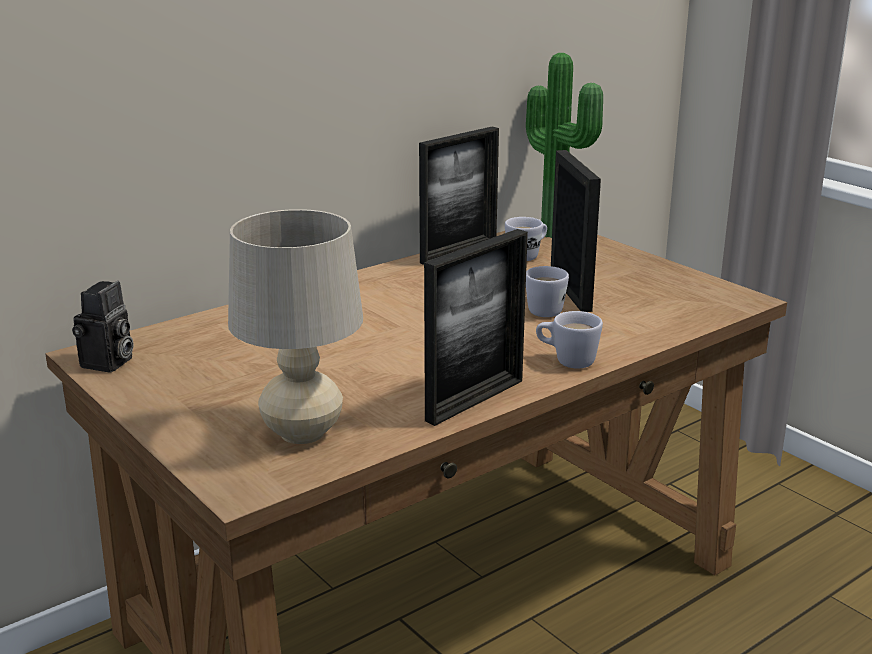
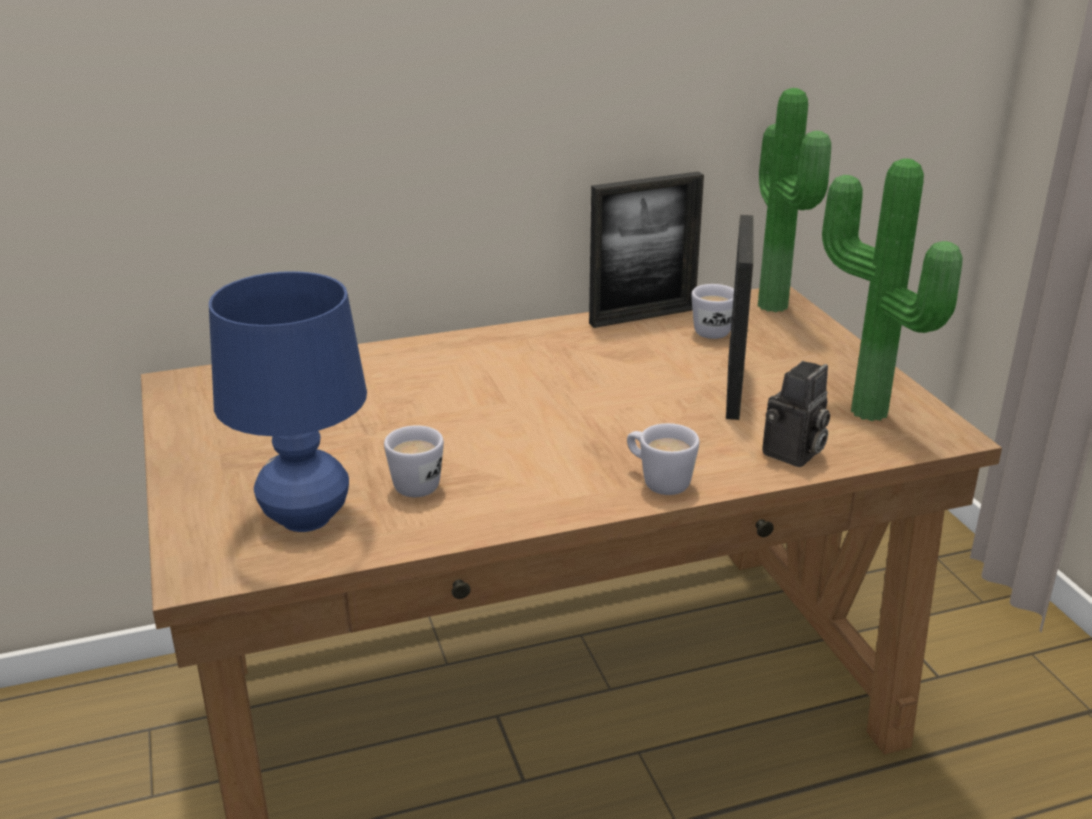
camera: 20 degrees right, 5 degrees up
camera [72,281,133,373] -> camera moved to [762,361,830,467]
beige table lamp [228,209,363,444] -> blue table lamp [209,271,367,532]
picture frame [424,229,528,426] -> none
white mug [526,266,569,317] -> white mug moved to [384,425,444,497]
none -> potted plant [822,158,963,421]

